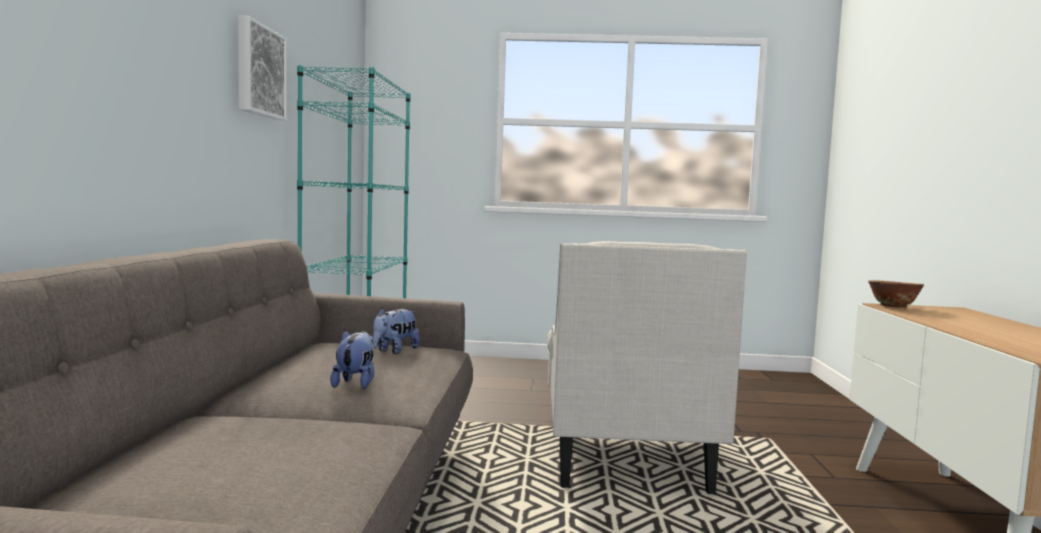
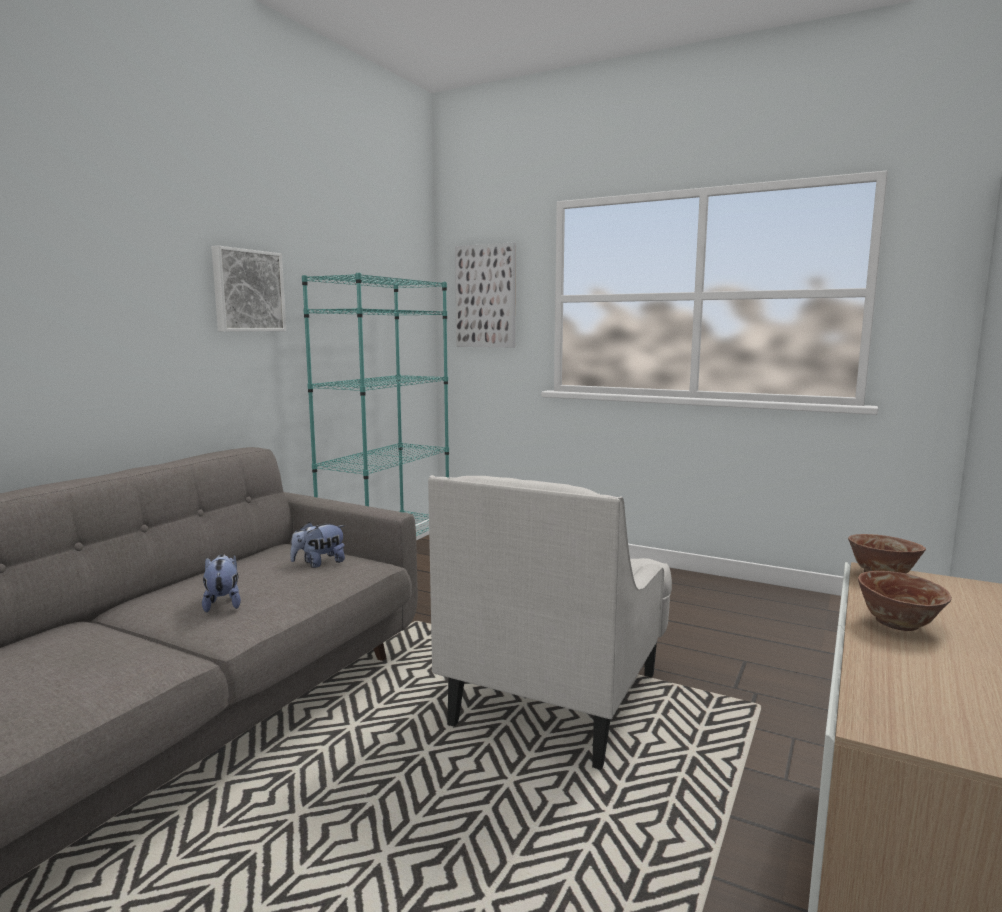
camera: 25 degrees right, 5 degrees up
plush toy [330,330,374,389] -> plush toy turned 45 degrees counterclockwise [202,554,241,612]
none -> picture [455,242,516,348]
none -> bowl [858,571,952,631]

